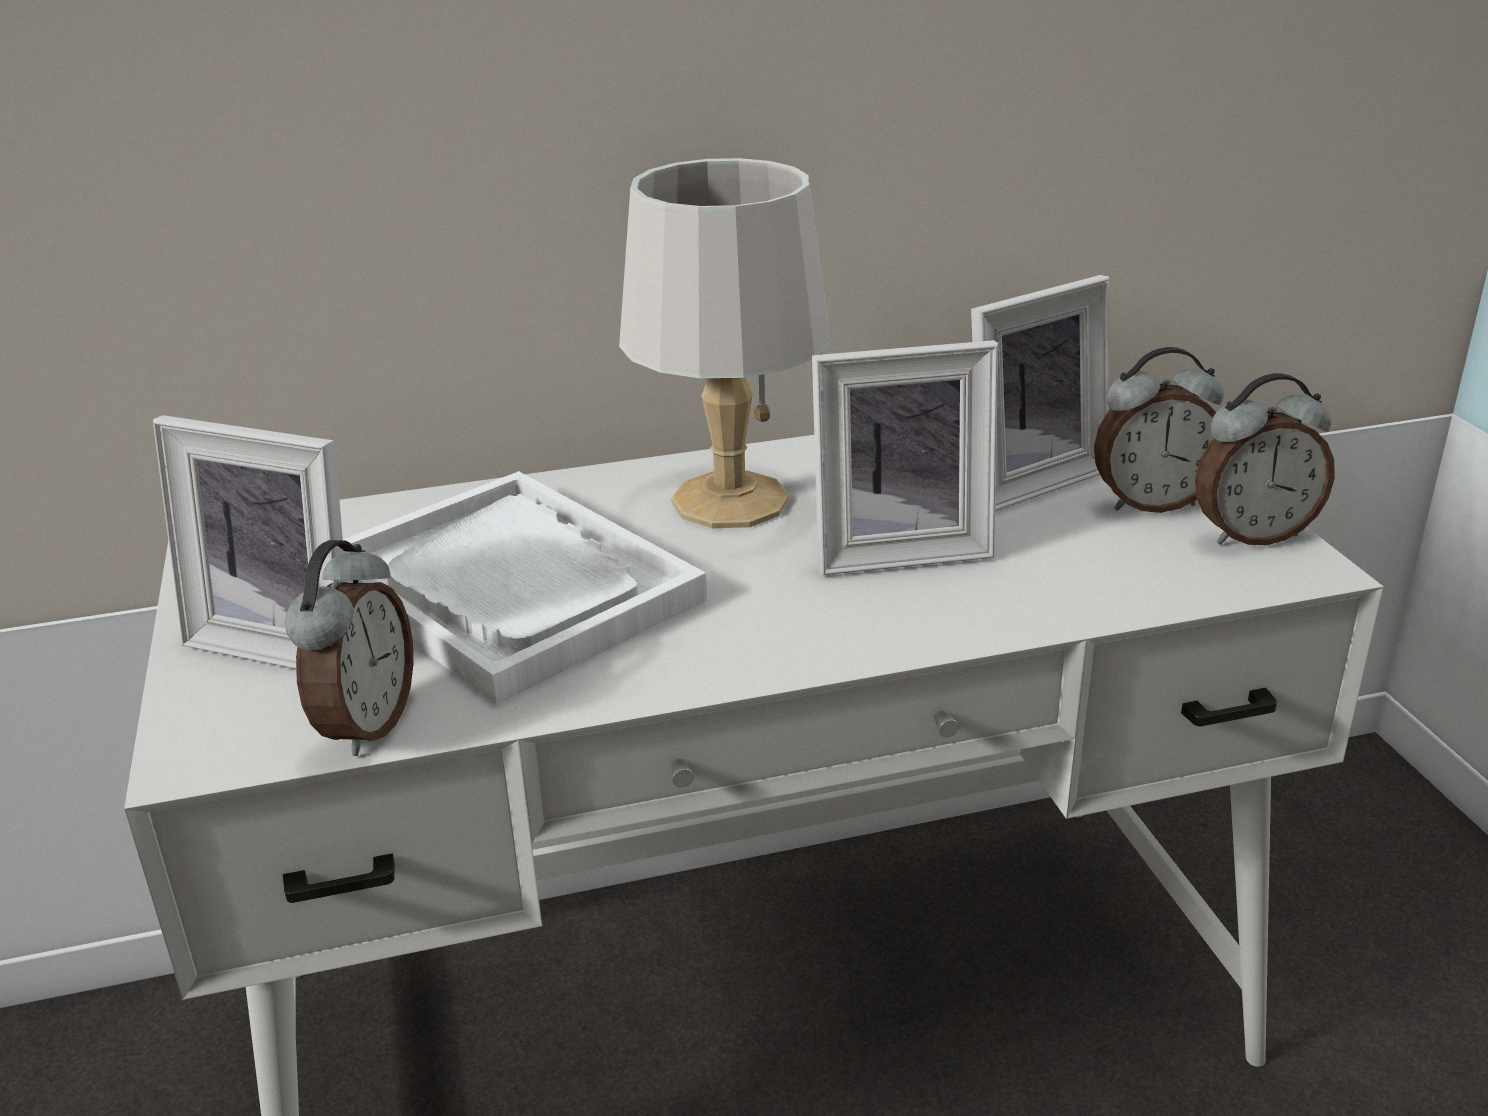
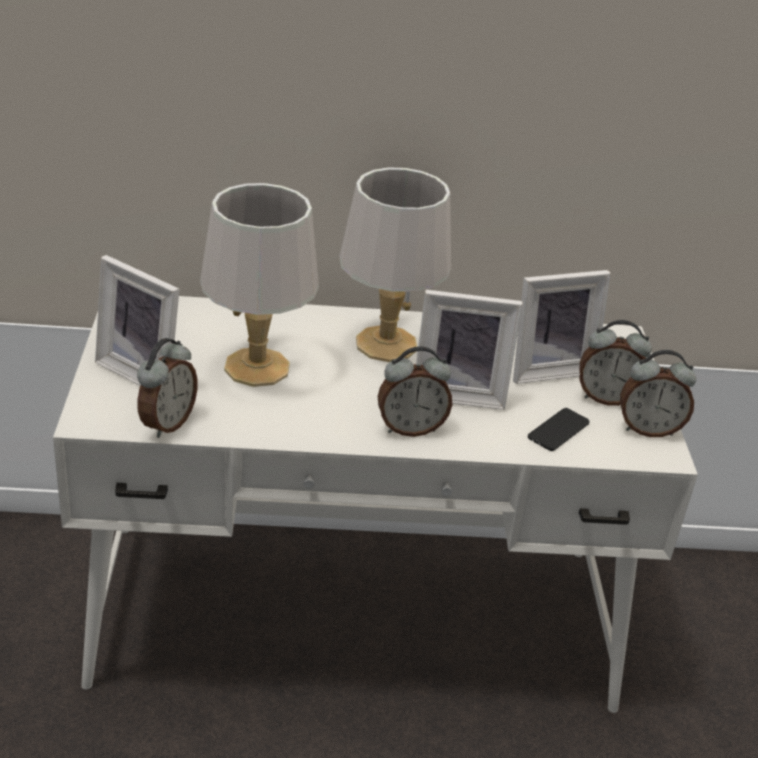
camera: 10 degrees right, 5 degrees up
white tray [343,471,707,704] -> grey table lamp [200,183,319,387]
none -> alarm clock [378,346,452,437]
none -> phone [528,408,589,451]

